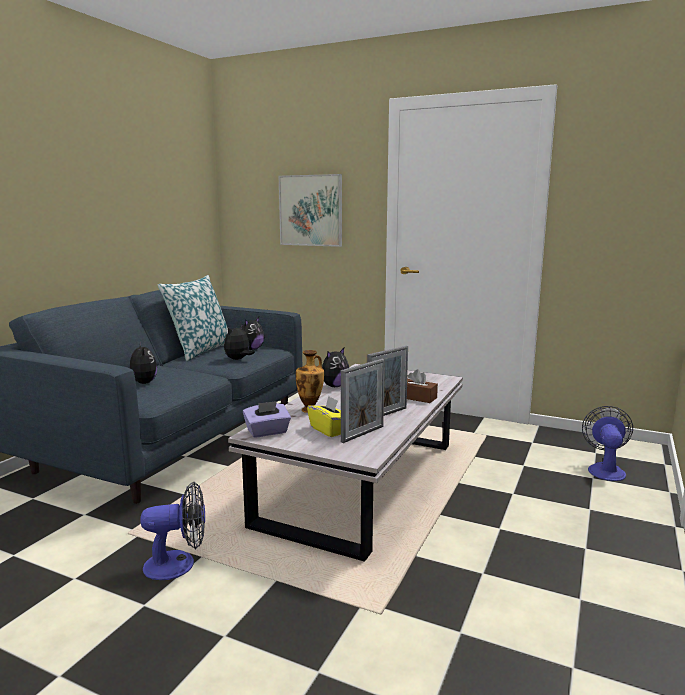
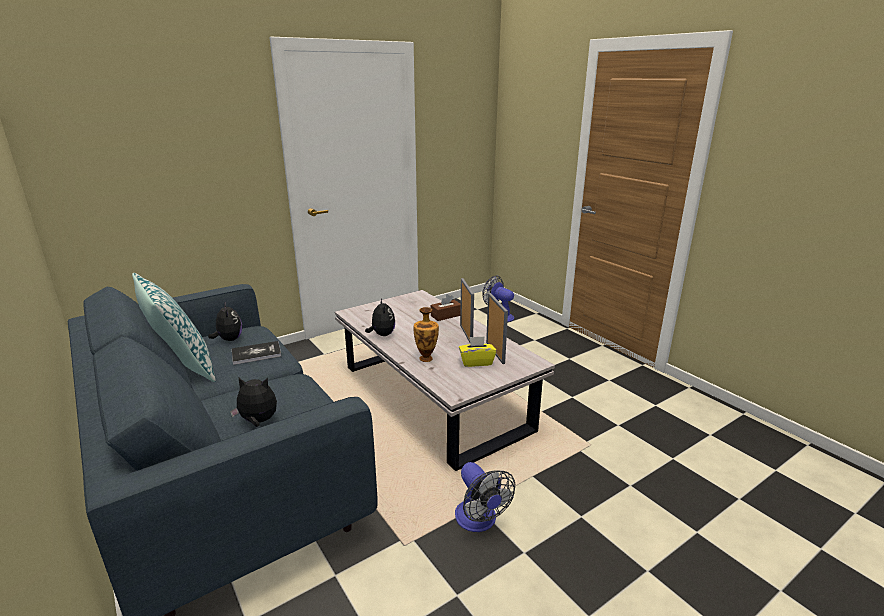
camera: 60 degrees left, 10 degrees up
fan [140,481,205,580] -> fan turned 135 degrees clockwise [455,462,515,532]
plush toy [224,324,255,360] -> book [232,341,282,365]
purple tissue box [243,401,291,438] -> none
picture [279,174,342,247] -> none

